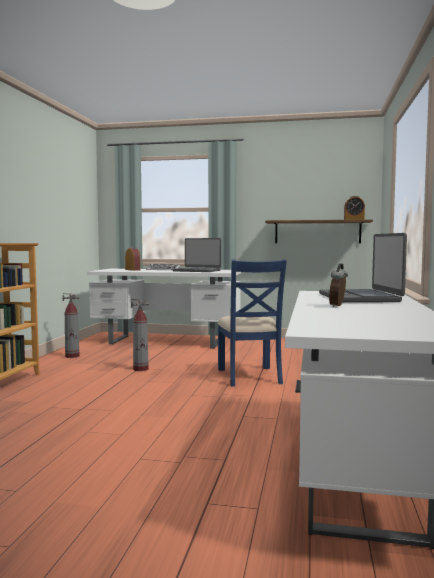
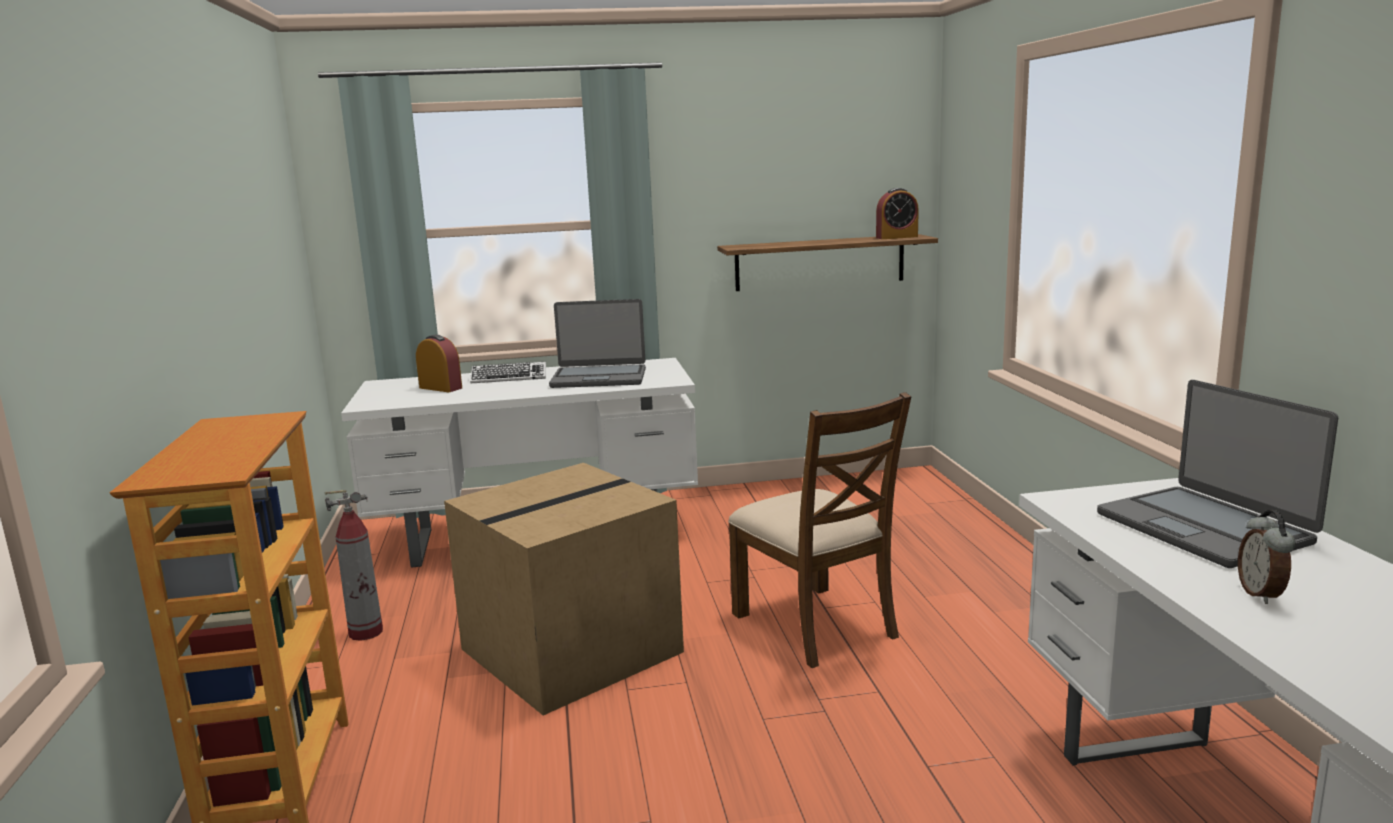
camera: 20 degrees left, 10 degrees up
fire extinguisher [131,299,149,371] -> cardboard box [444,463,684,715]
blue chair [217,259,287,386] -> brown chair [728,392,911,668]

